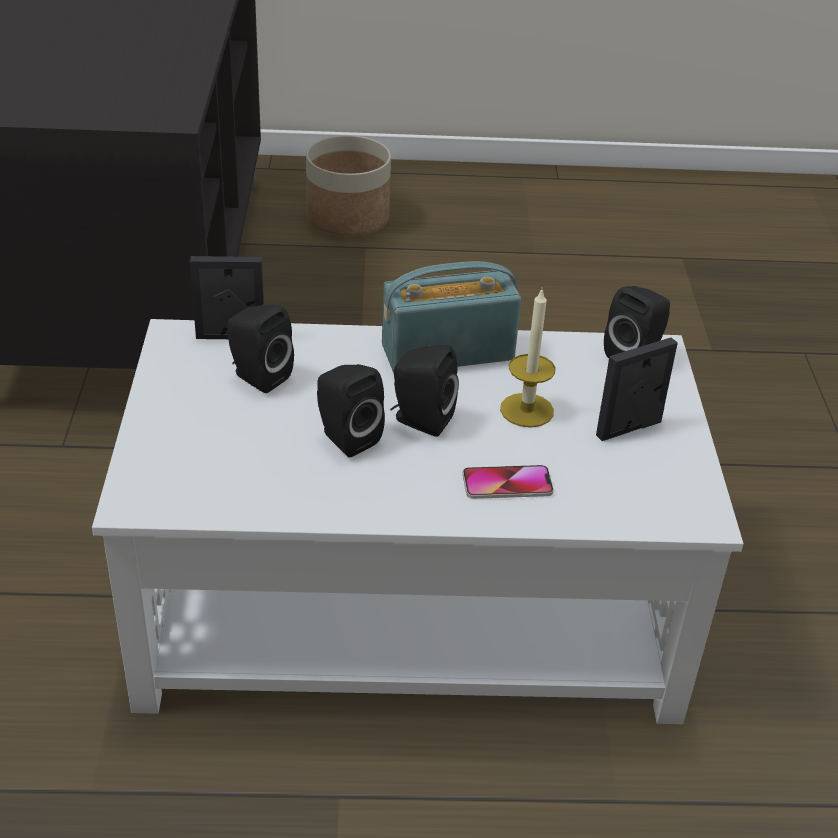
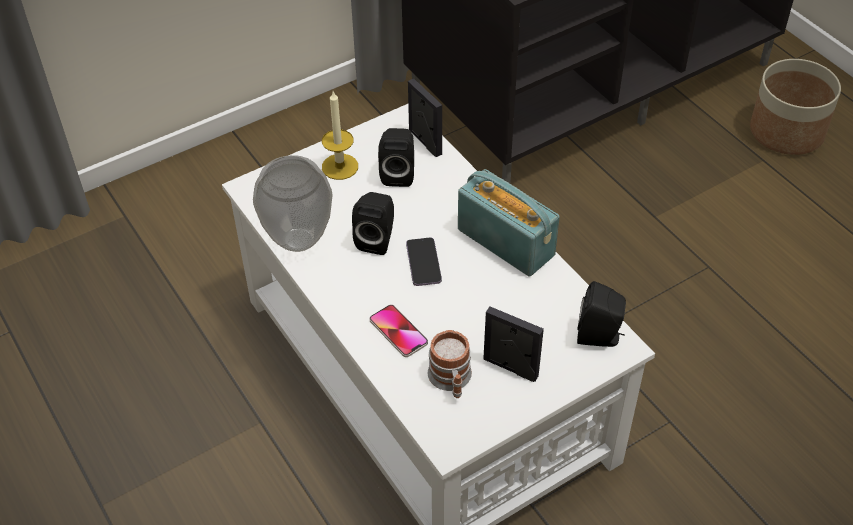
camera: 60 degrees right, 10 degrees up
black speaker [390,345,459,437] -> phone [406,238,442,286]
candle [500,290,556,428] -> candle moved to [322,91,358,180]
none -> vase [253,155,333,252]
none -> mug [428,330,472,398]

